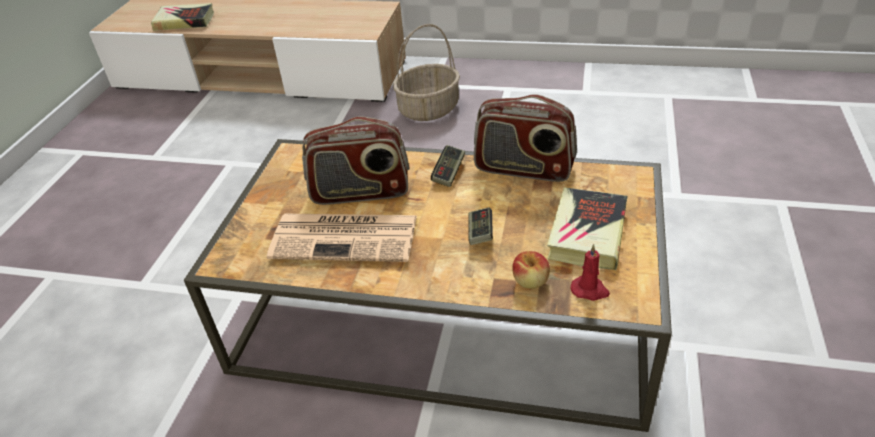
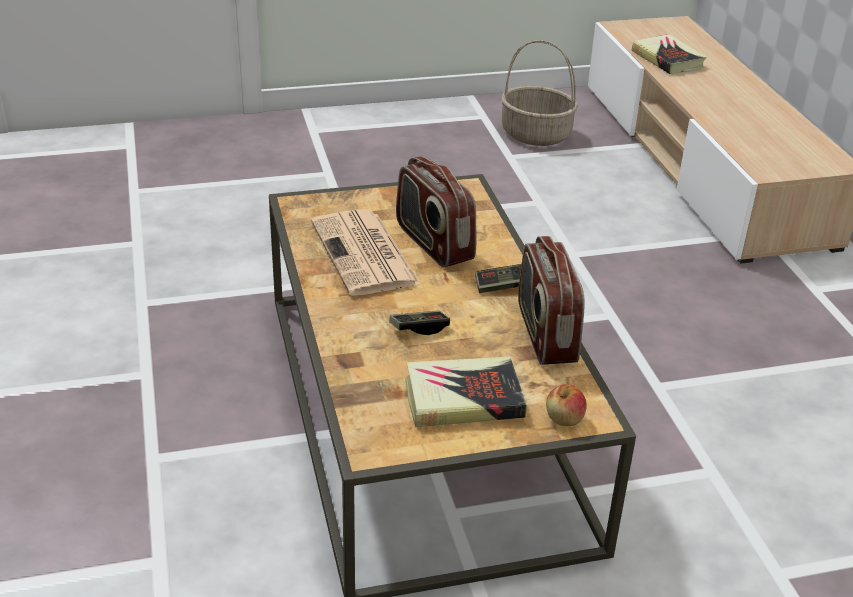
camera: 60 degrees right, 5 degrees down
basket [393,24,460,121] -> basket moved to [501,40,578,146]
apple [512,251,550,289] -> apple moved to [546,384,587,426]
red candle [571,244,610,301] -> none

